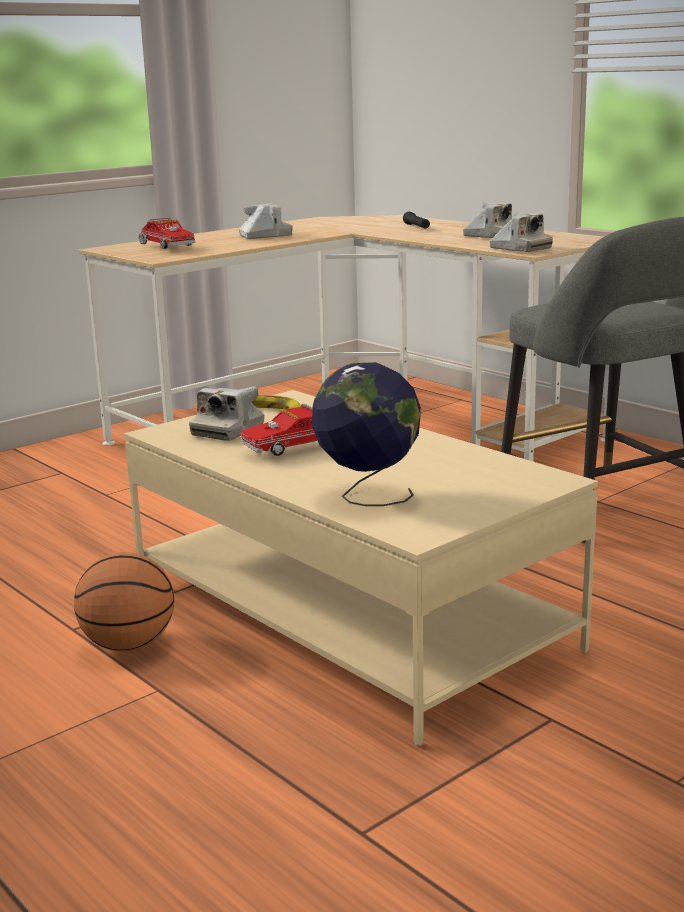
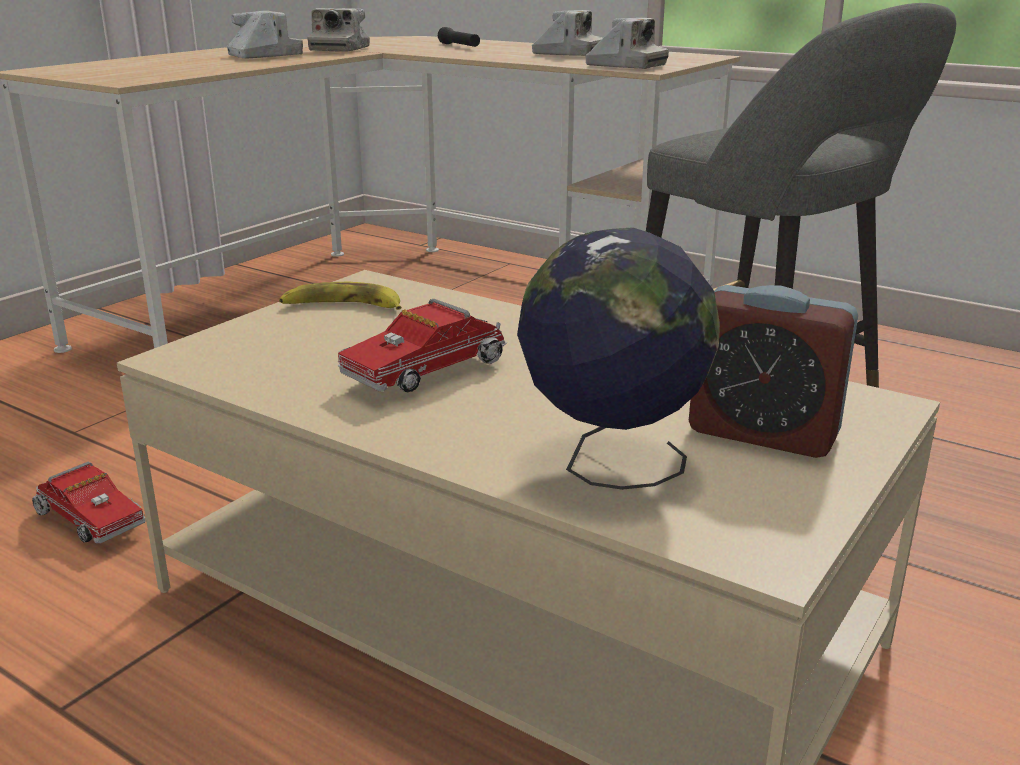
camera: 15 degrees left, 5 degrees up
basketball [74,552,174,651] -> none
toy truck [139,217,195,249] -> toy truck moved to [32,462,146,543]
camera [189,386,264,441] -> camera moved to [307,8,370,52]
none -> alarm clock [689,285,858,458]

